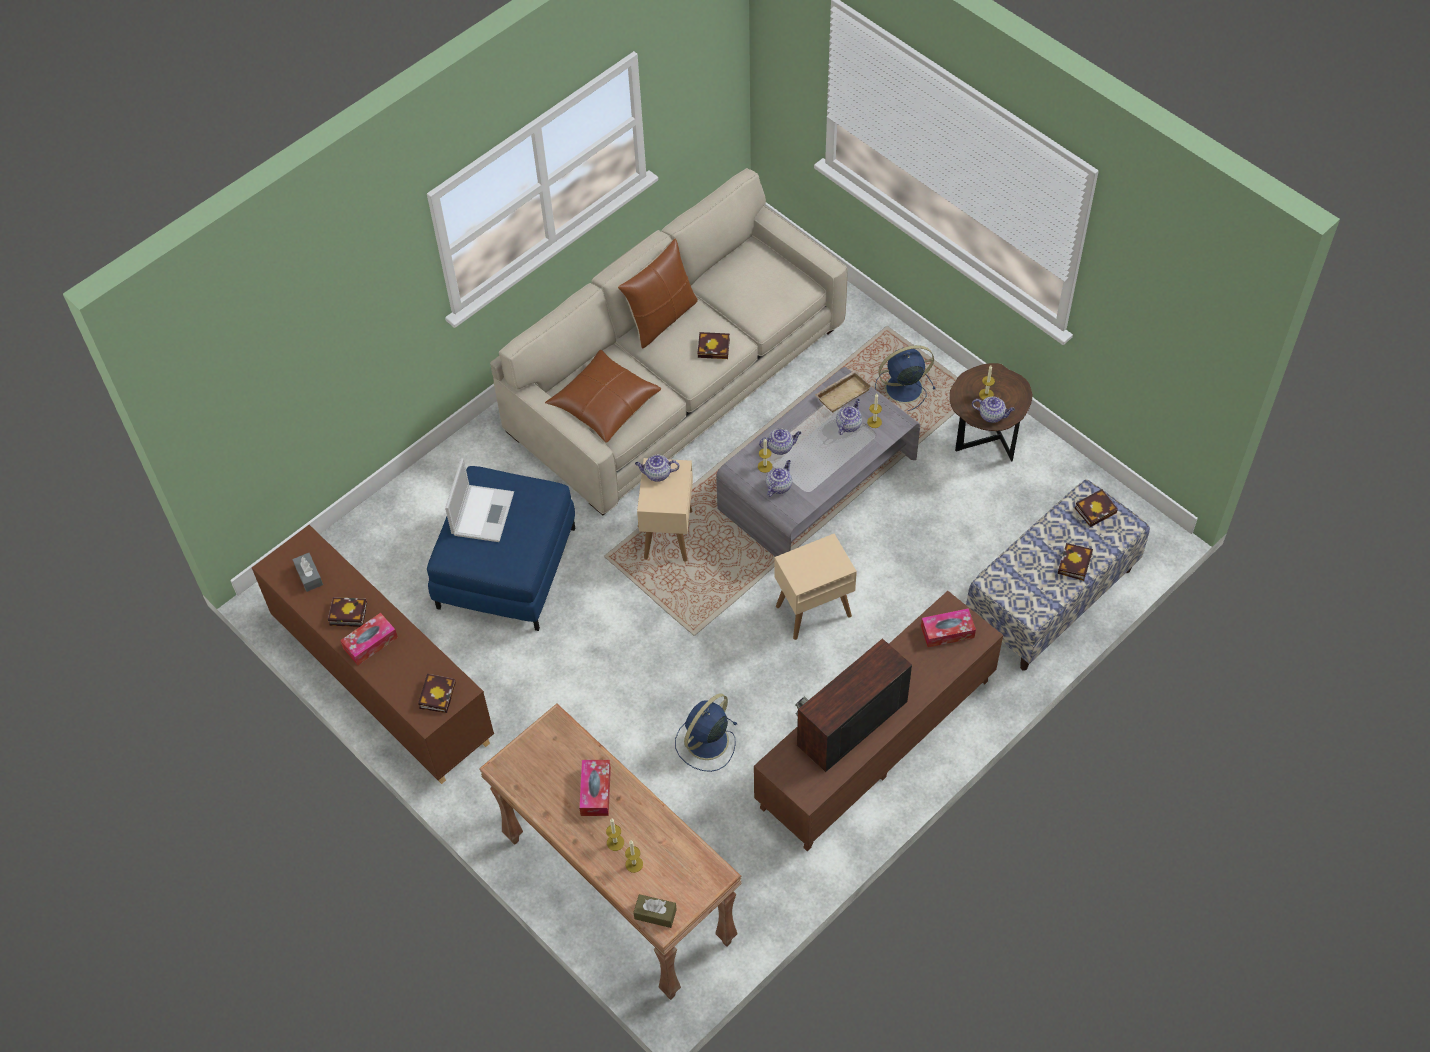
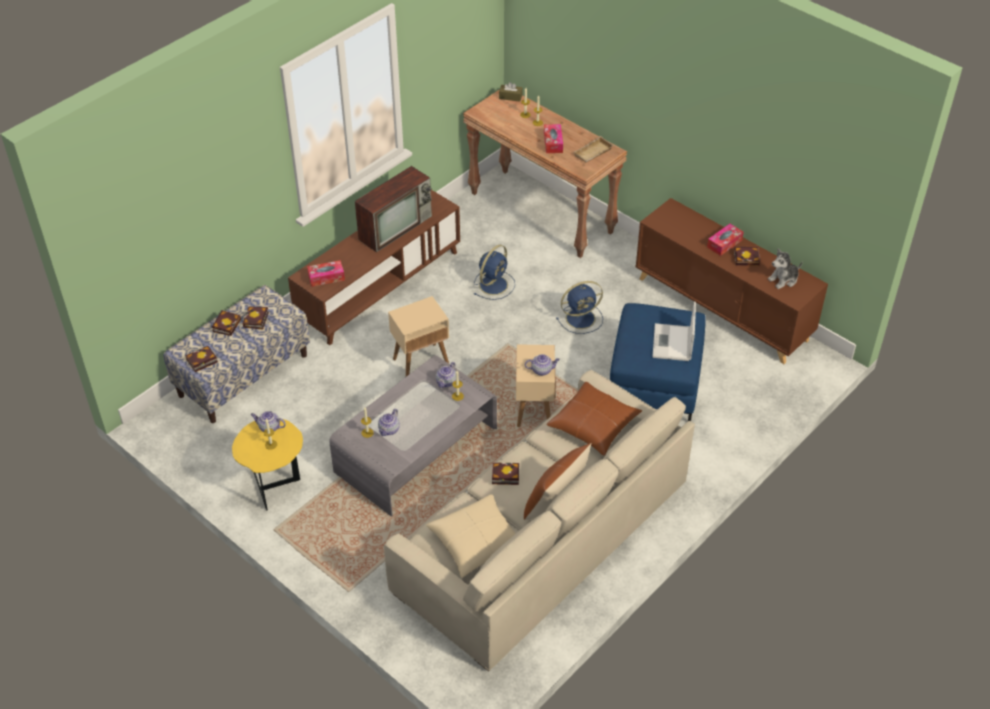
camera: 175 degrees right, 10 degrees down
grey tissue box [292,553,323,592] -> plush toy [768,248,803,289]
book [418,674,456,713] -> book moved to [242,307,269,330]
teapot [759,428,801,455] -> none
beige tray [815,370,872,412] -> beige tray moved to [574,136,614,162]
blue fan [875,345,936,411] -> blue fan moved to [556,281,603,334]
brown side table [950,363,1032,462] -> yellow side table [232,419,303,511]
none -> beige pillow [426,494,516,578]

